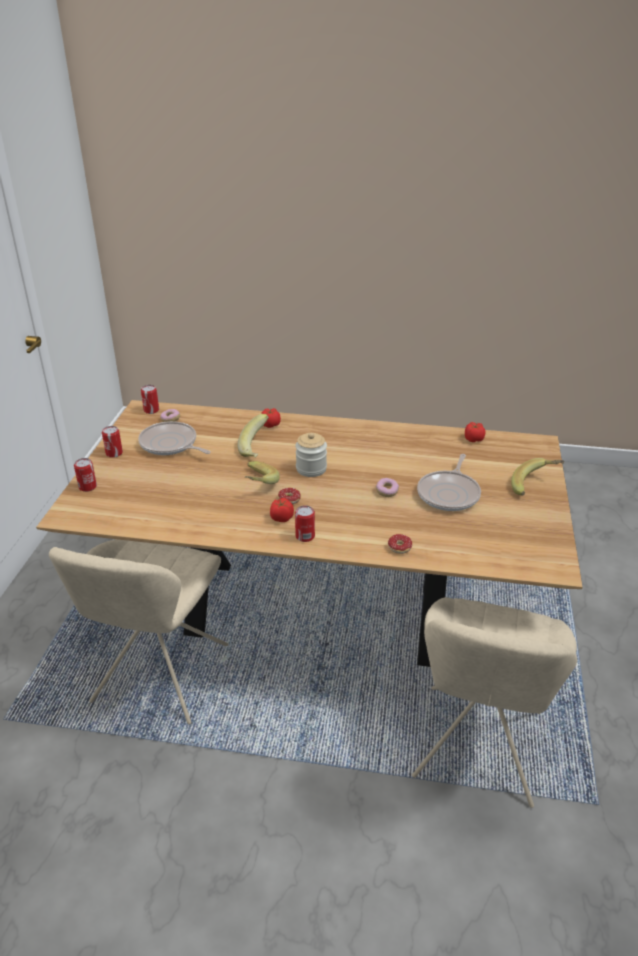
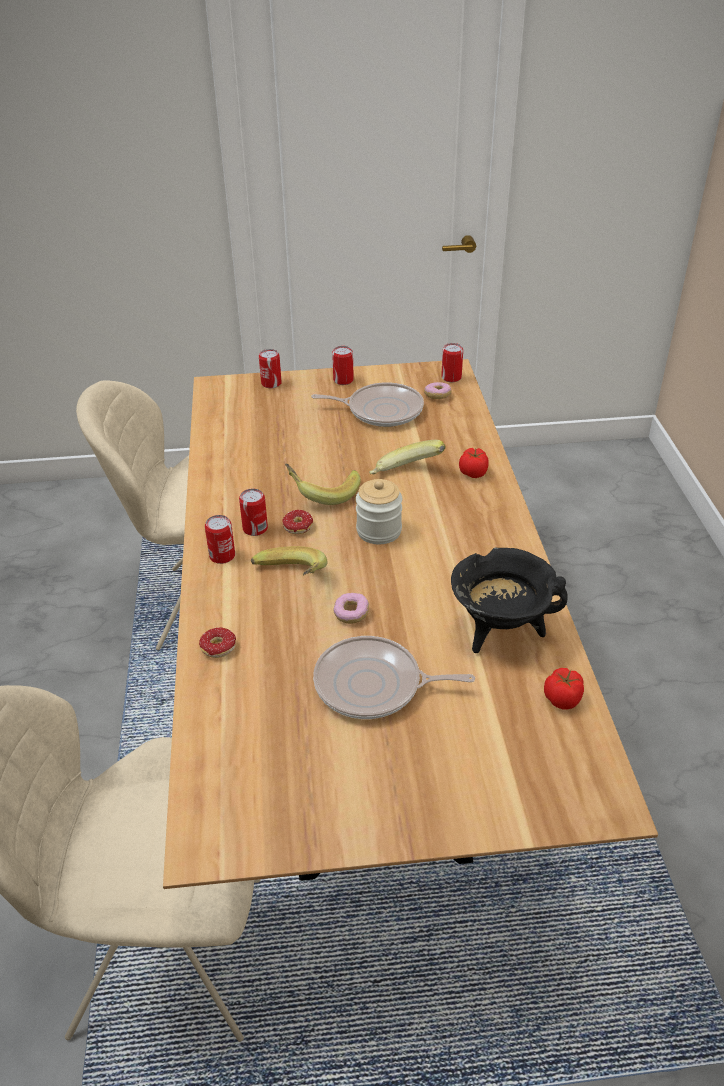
camera: 75 degrees right, 5 degrees up
frying pan [138,421,211,455] -> frying pan turned 75 degrees clockwise [311,382,424,427]
tomato [270,498,294,522] -> can [239,489,268,536]
banana [511,458,564,496] -> banana moved to [251,546,328,575]
none -> black cooking pot [451,548,568,653]

